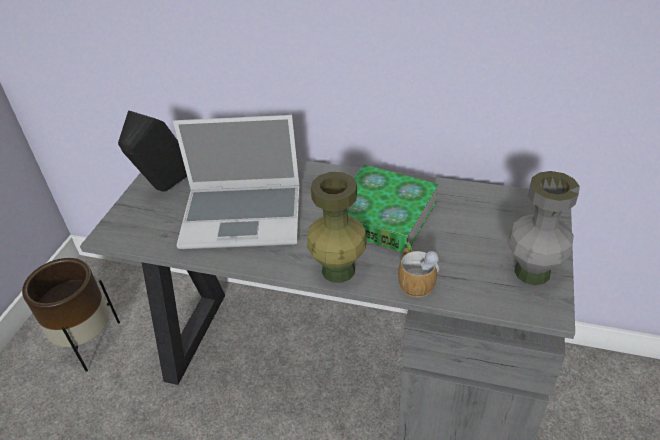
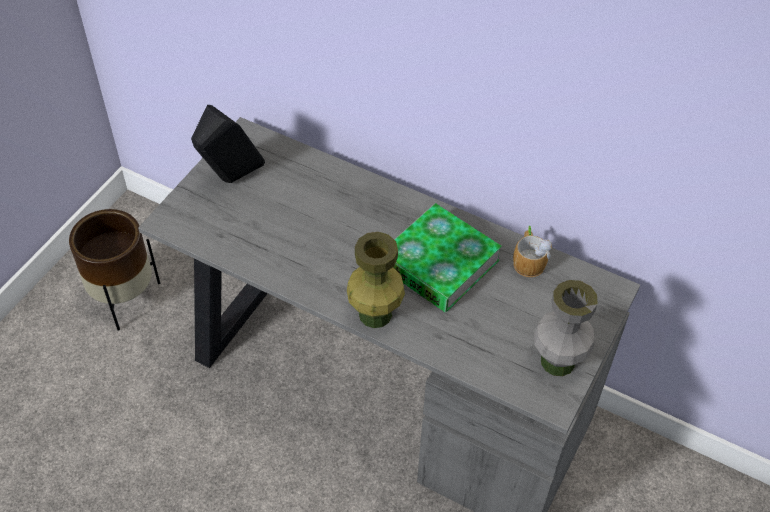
camera: 10 degrees right, 10 degrees up
laptop [173,115,300,249] -> none
mug [398,242,440,297] -> mug moved to [513,226,552,277]

